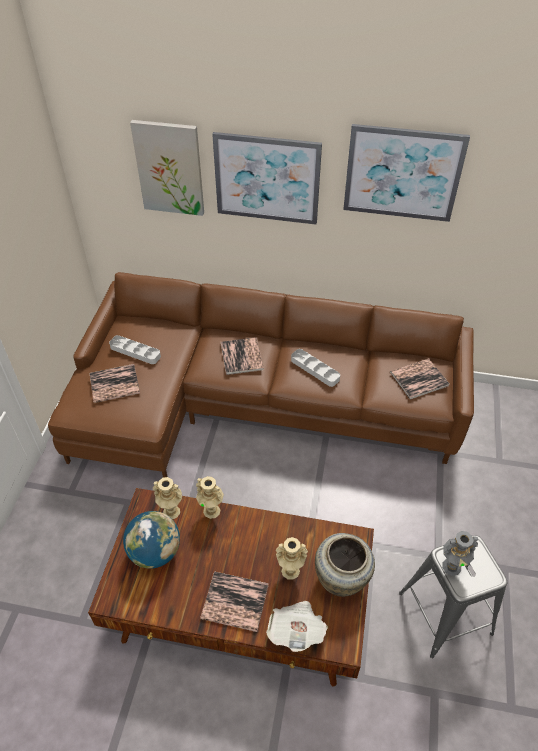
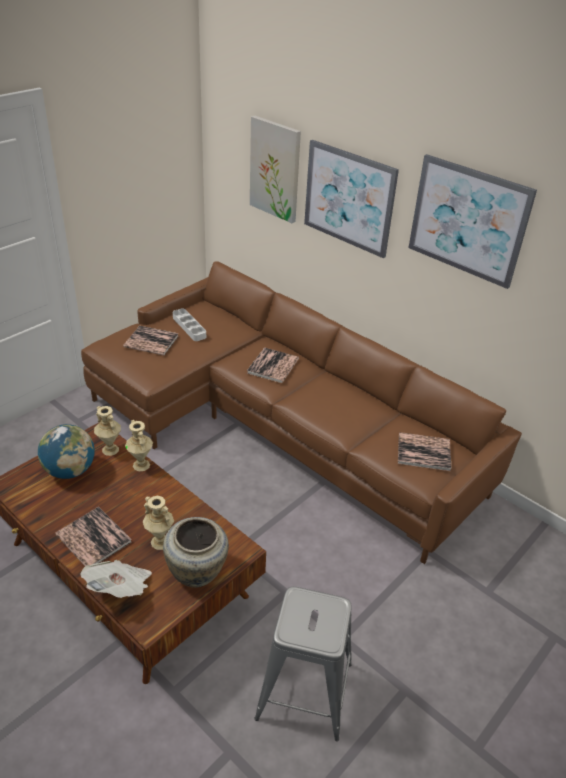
camera: 30 degrees right, 10 degrees down
grey tray [291,349,340,387] -> none
grey vase [442,531,478,576] -> none

